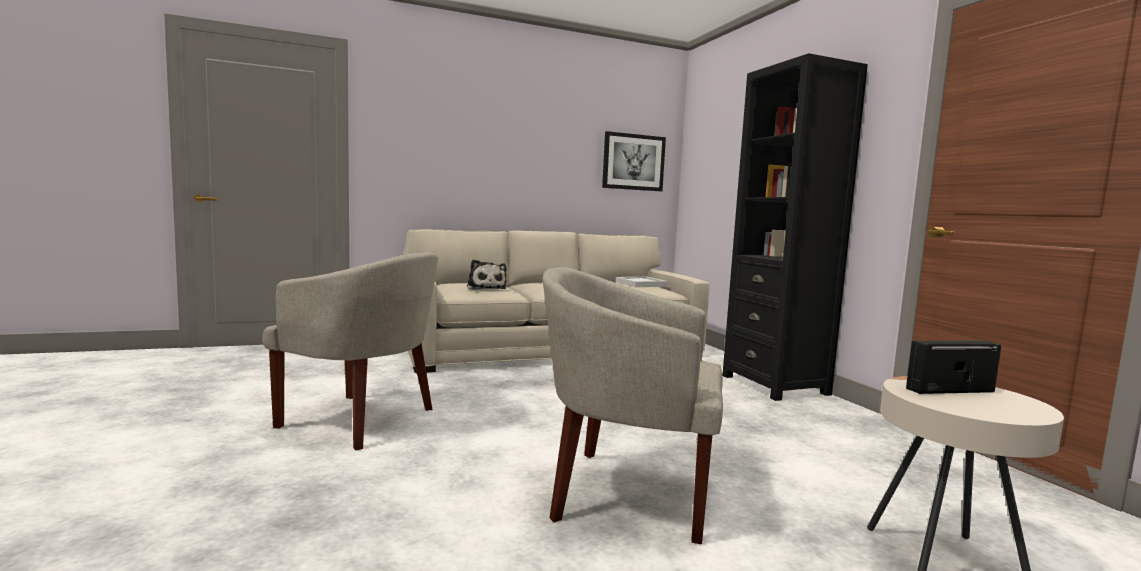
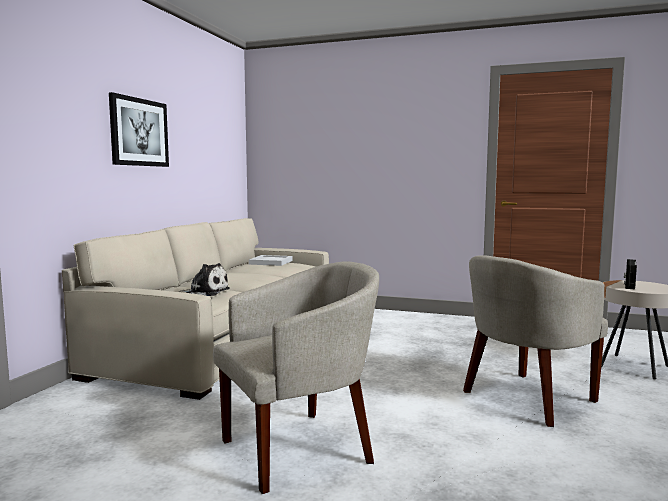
camera: 50 degrees left, 0 degrees up
picture [602,131,666,191] -> picture moved to [109,92,169,167]
black bookcase [723,53,868,401] -> none

